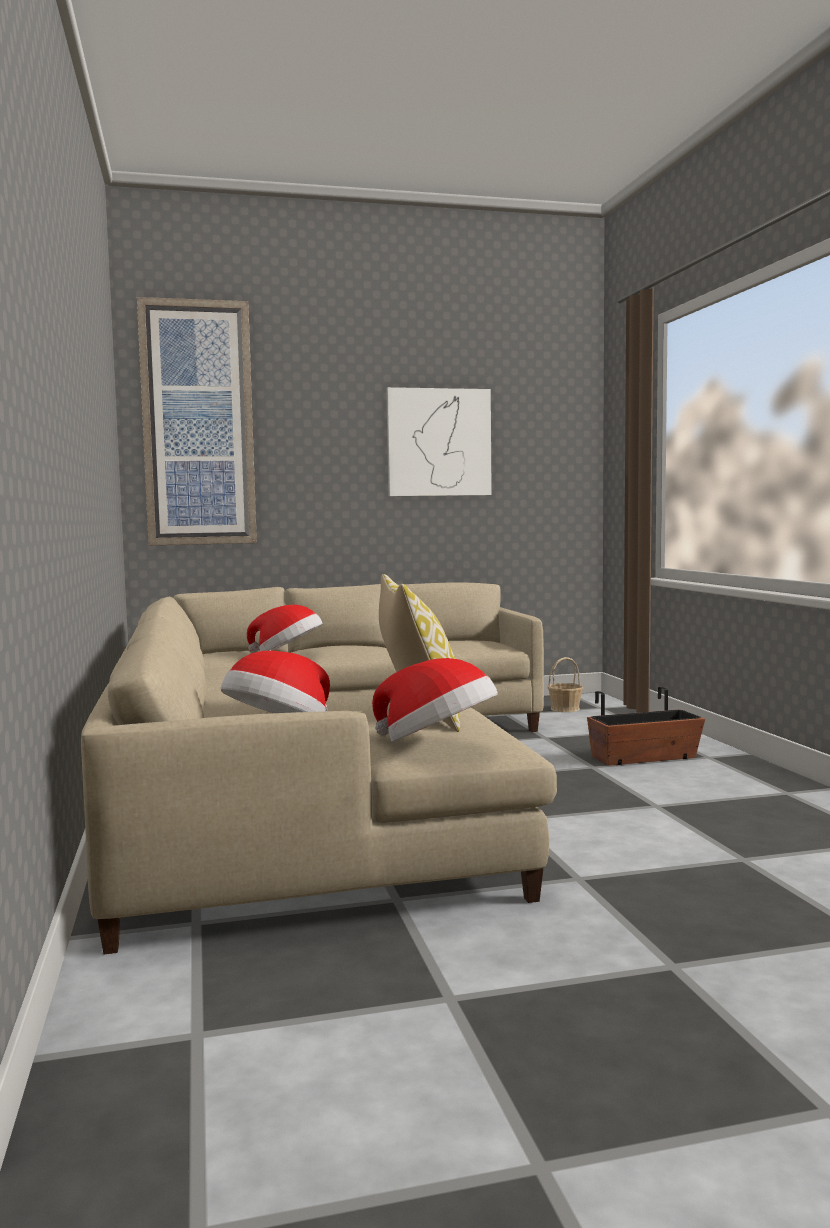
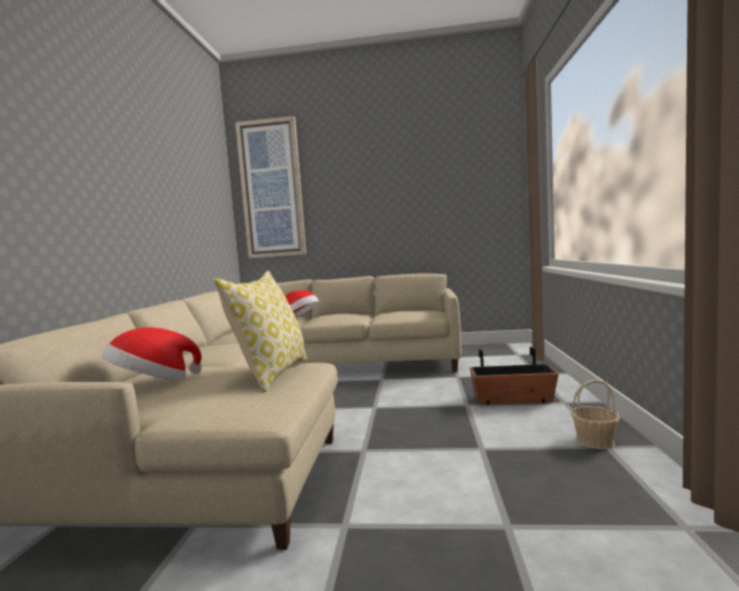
camera: 20 degrees right, 0 degrees up
hat [372,658,498,742] -> none
picture [386,387,492,496] -> none
basket [547,657,583,712] -> basket moved to [571,379,620,449]

